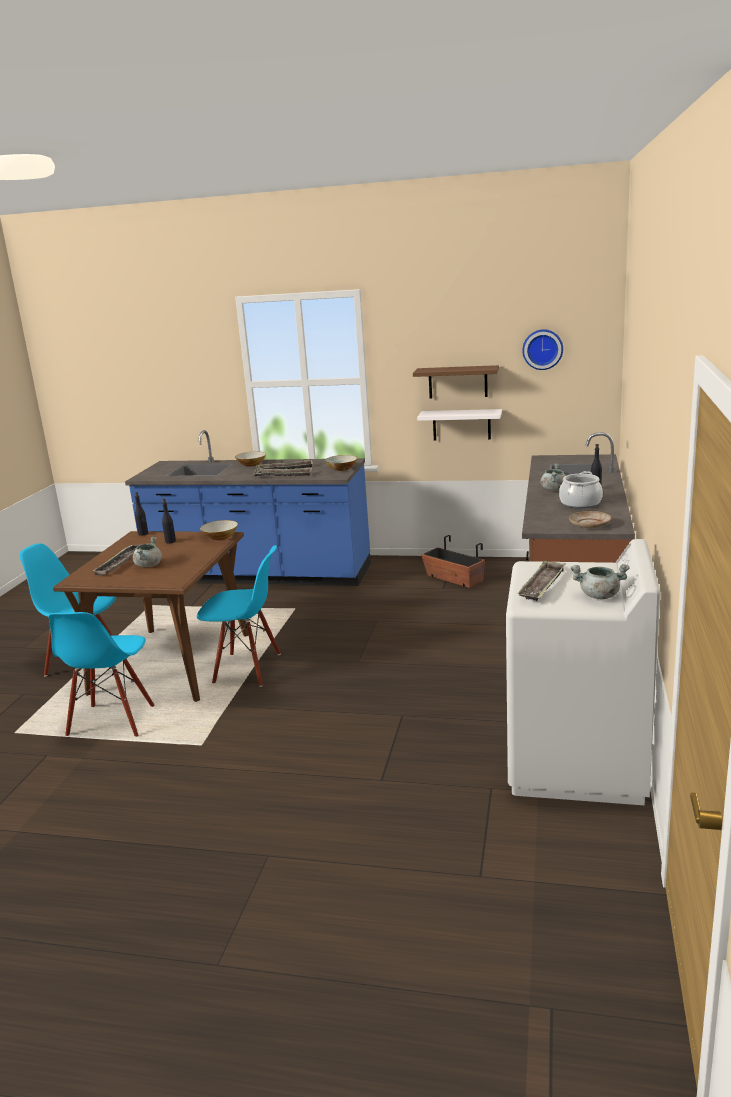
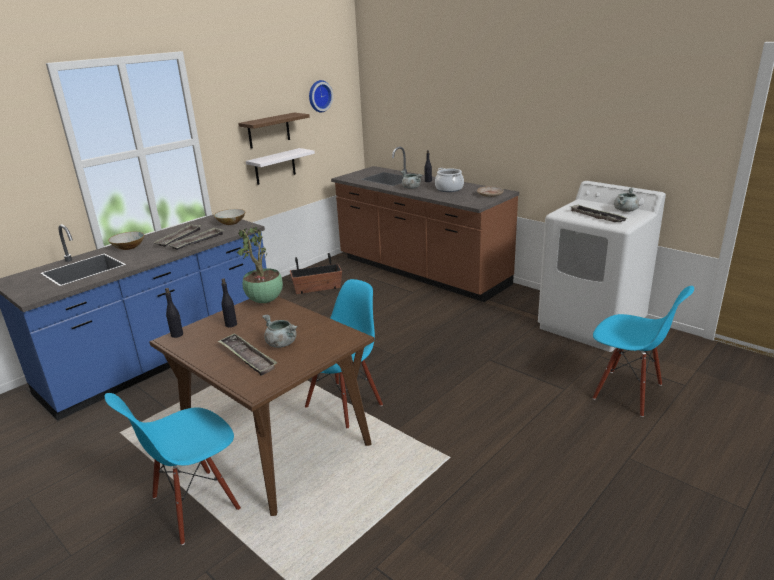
camera: 60 degrees left, 5 degrees up
blue chair [48,612,155,737] -> blue chair moved to [592,286,694,417]
bowl [200,520,238,540] -> potted plant [237,225,283,303]

